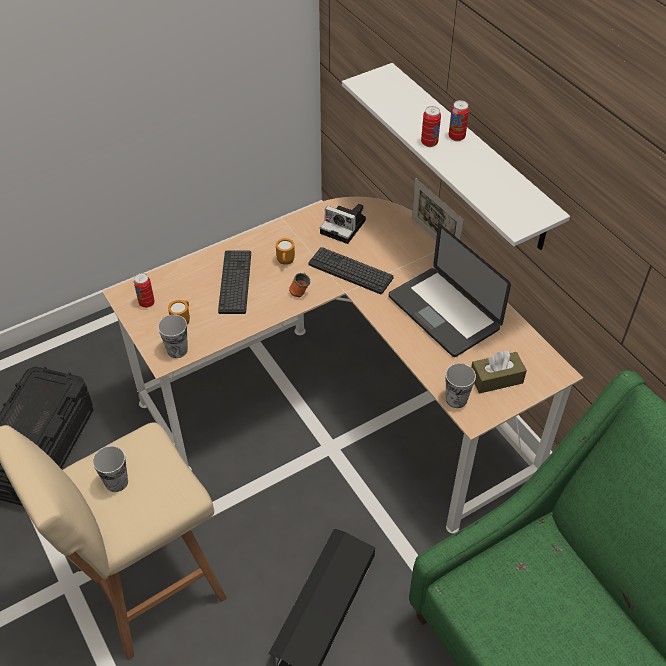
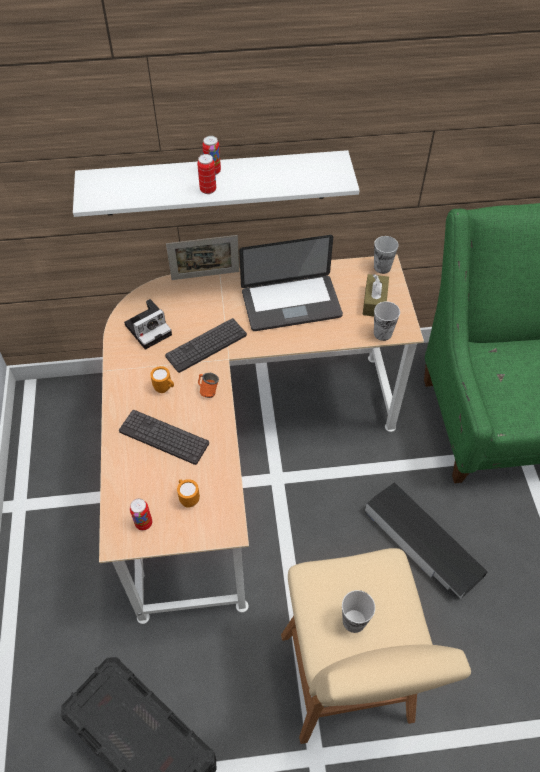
camera: 65 degrees left, 5 degrees up
cup [158,315,188,358] -> cup moved to [374,236,399,274]

